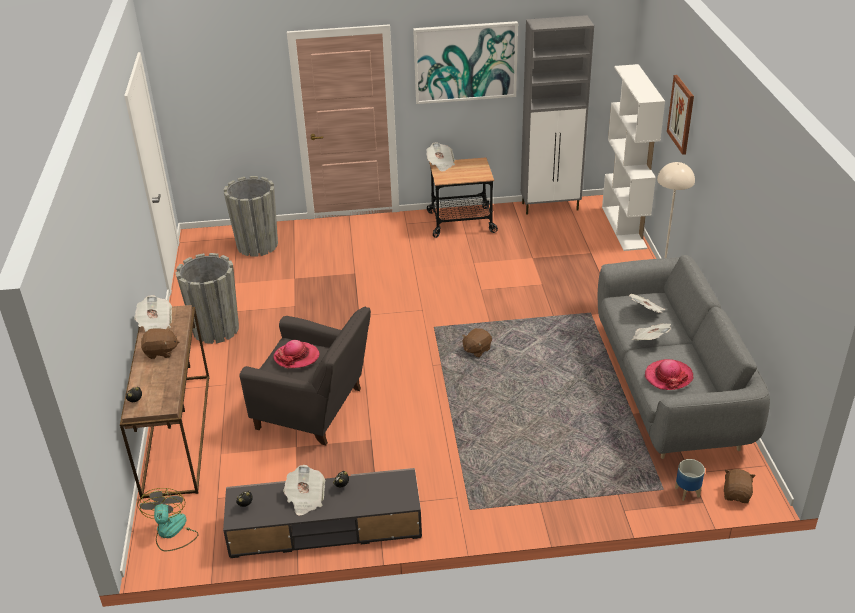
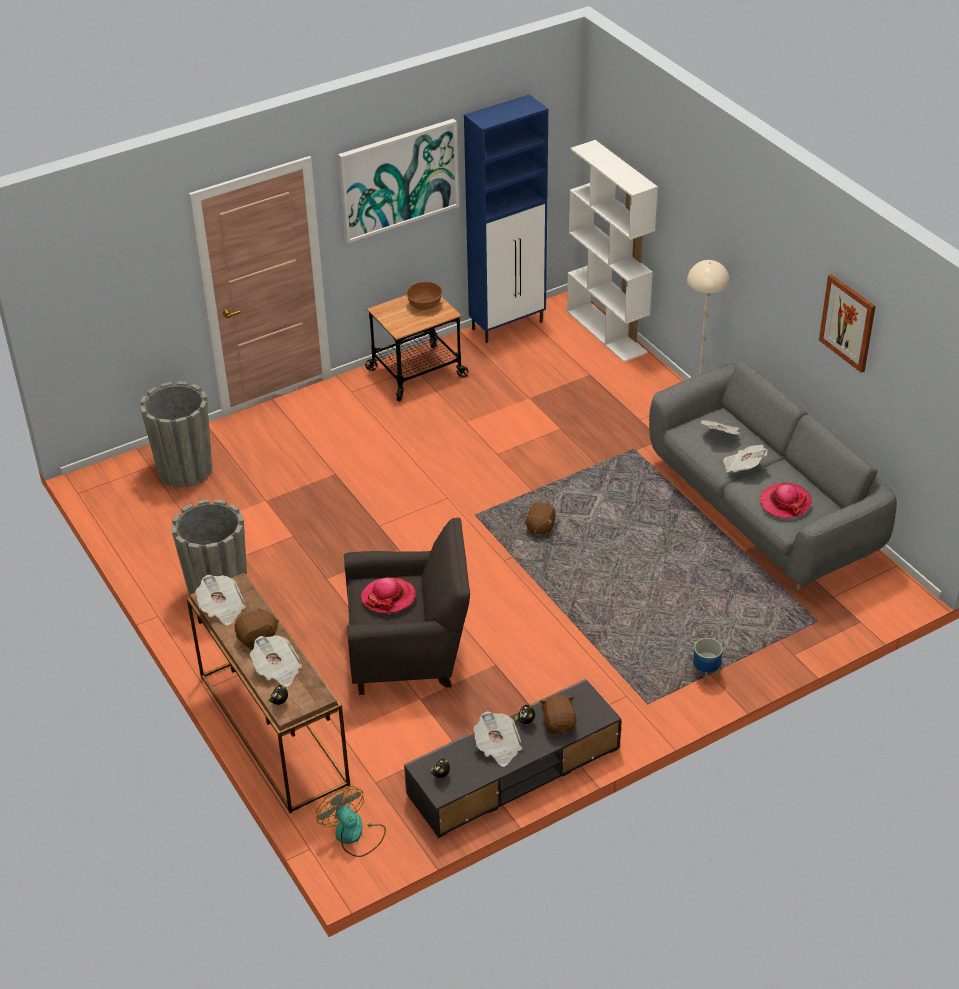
camera: 25 degrees left, 5 degrees up
newspaper [426,142,455,172] -> newspaper moved to [250,635,302,687]
grey cabinet [521,15,594,215] -> blue cabinet [464,94,548,343]
picture [667,75,694,155] -> picture moved to [819,274,876,373]
planter [675,459,705,501] -> planter moved to [692,638,723,684]
brown plush toy [724,469,756,503] -> brown plush toy moved to [540,695,577,734]
none -> brown bowl [406,282,442,310]

